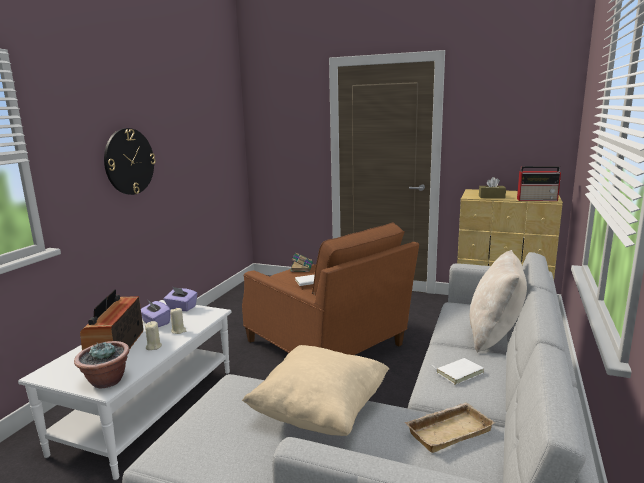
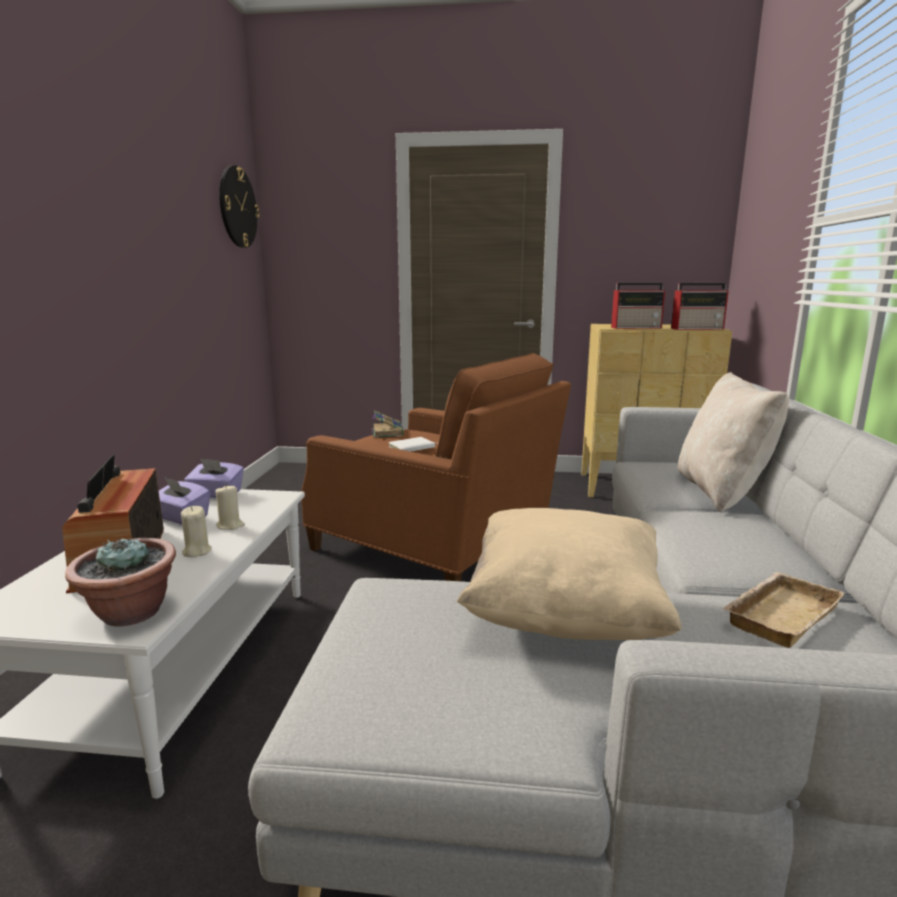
camera: 15 degrees left, 0 degrees up
wall clock [104,128,156,195] -> wall clock moved to [219,165,260,248]
white book [432,358,484,385] -> none
brown tissue box [479,177,506,198] -> radio [611,283,665,329]

